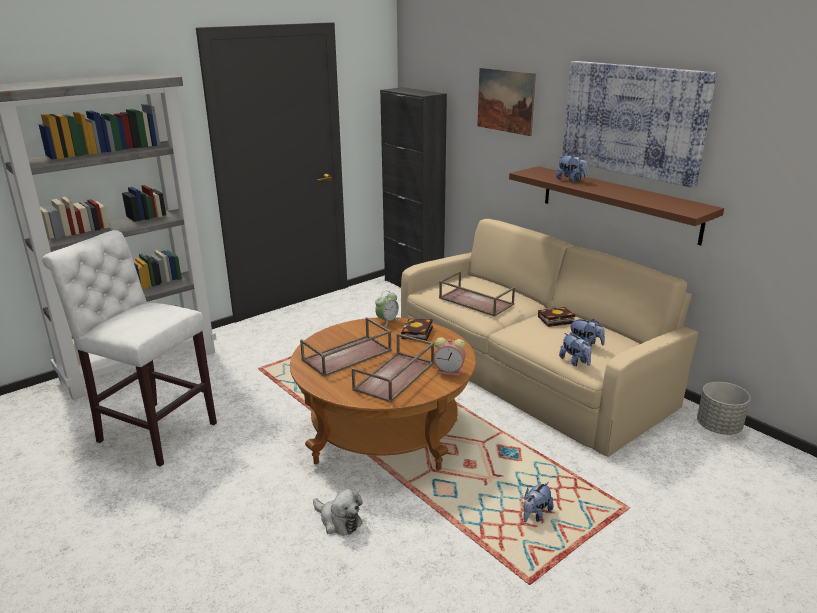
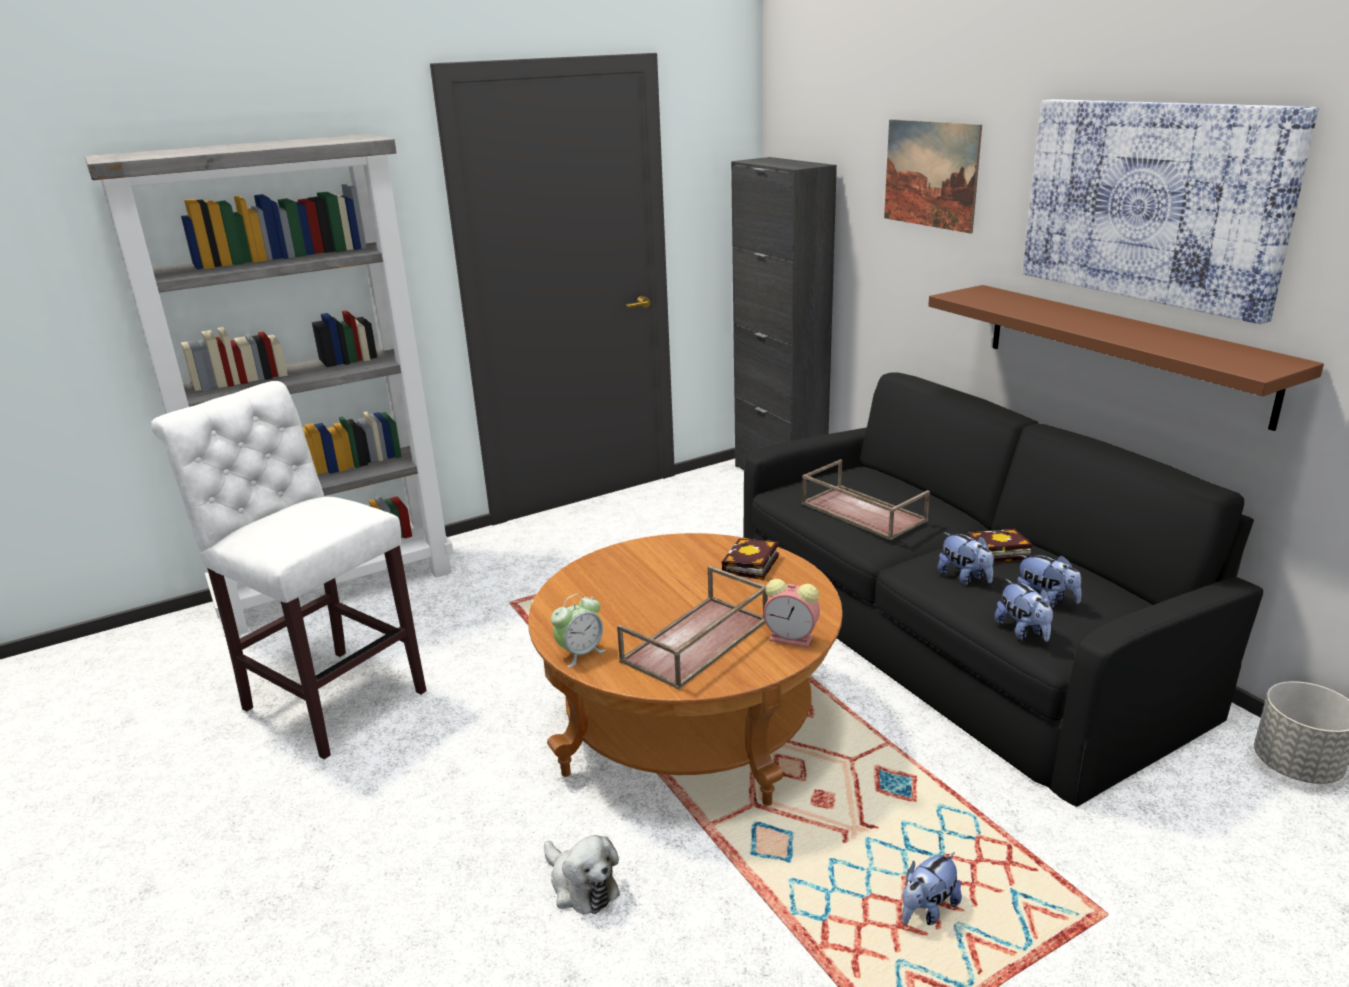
camera: 10 degrees right, 0 degrees up
brown tray [300,317,392,377] -> none
alarm clock [375,291,399,327] -> alarm clock moved to [551,594,606,668]
beige sofa [401,219,698,457] -> black sofa [743,372,1263,807]
plush toy [556,155,588,182] -> plush toy moved to [938,532,994,585]

